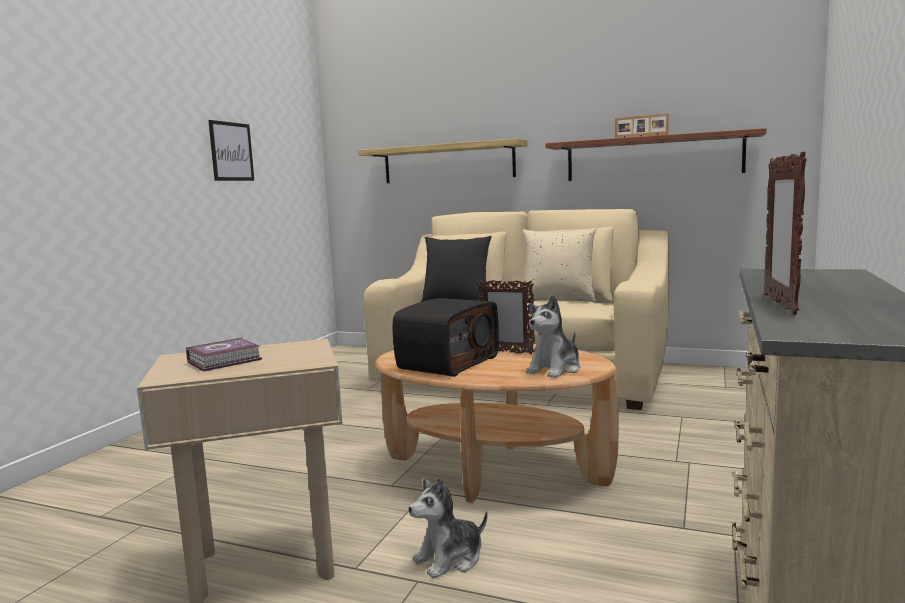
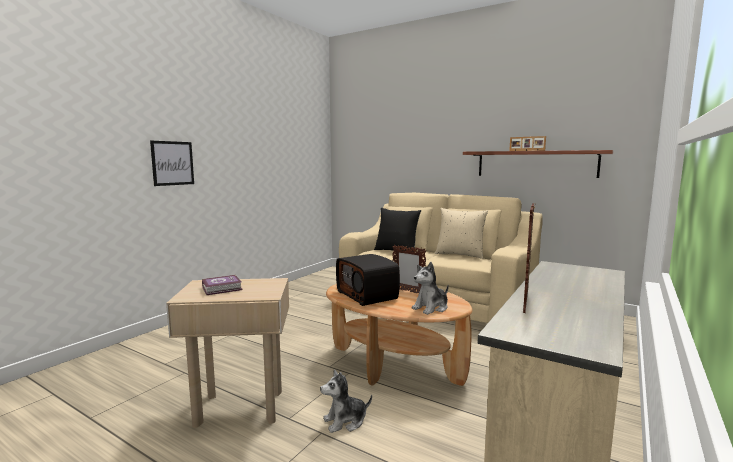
camera: 10 degrees right, 0 degrees up
picture [208,120,254,181] -> picture moved to [150,141,194,186]
shelf [358,138,528,183] -> none
radio [393,298,499,377] -> radio turned 105 degrees clockwise [336,254,400,306]

